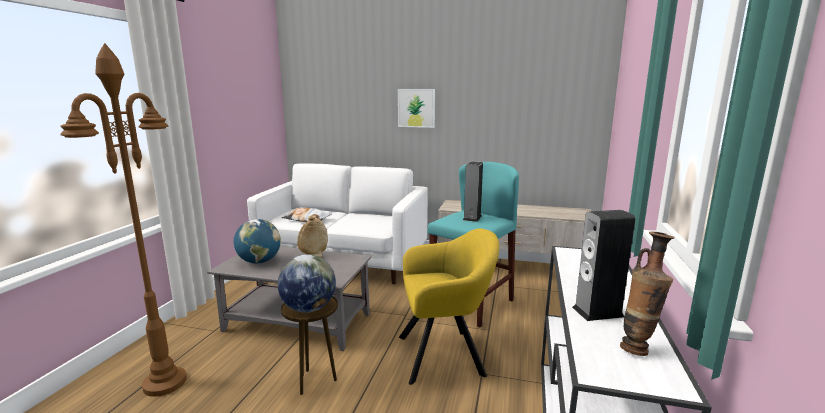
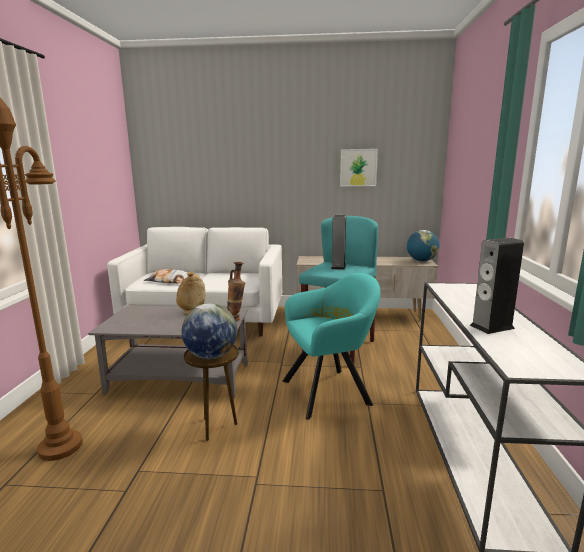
camera: 10 degrees left, 0 degrees up
globe [234,219,281,264] -> globe moved to [407,230,440,261]
picture [398,89,435,128] -> picture moved to [340,149,378,186]
yellow armchair [399,228,499,385] -> turquoise armchair [283,273,381,420]
vase [620,232,674,356] -> vase moved to [227,262,245,321]

